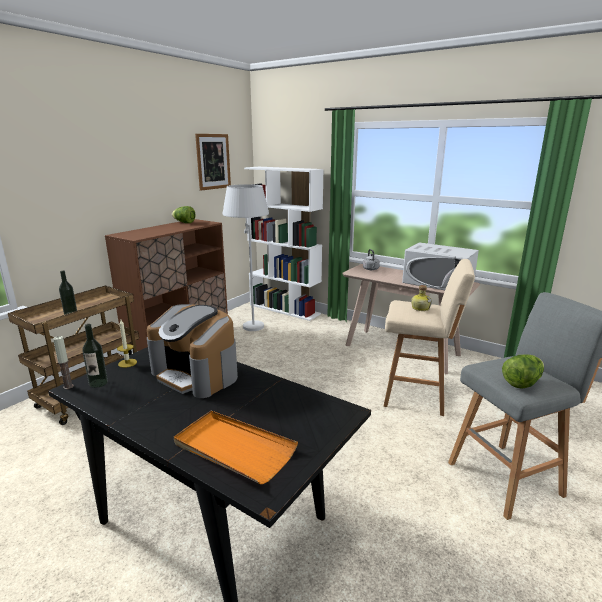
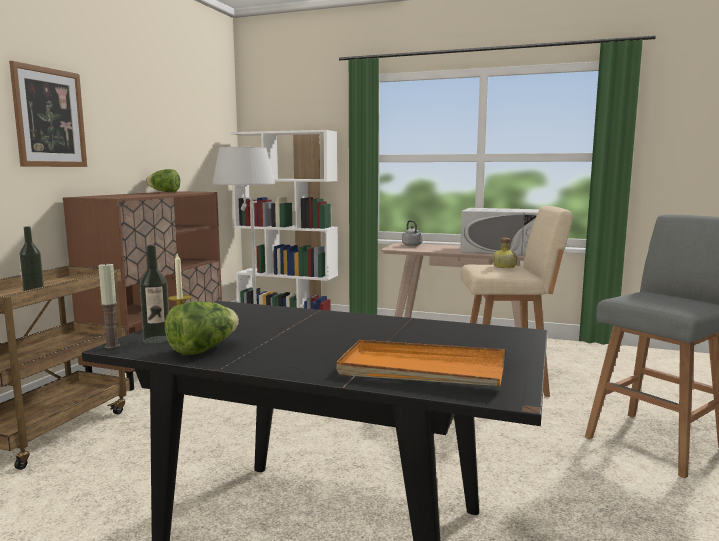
camera: 15 degrees left, 10 degrees down
coffee machine [147,304,238,398] -> none
picture [195,134,231,191] -> picture moved to [9,61,87,167]
lettuce [502,354,544,389] -> lettuce moved to [165,301,239,355]

